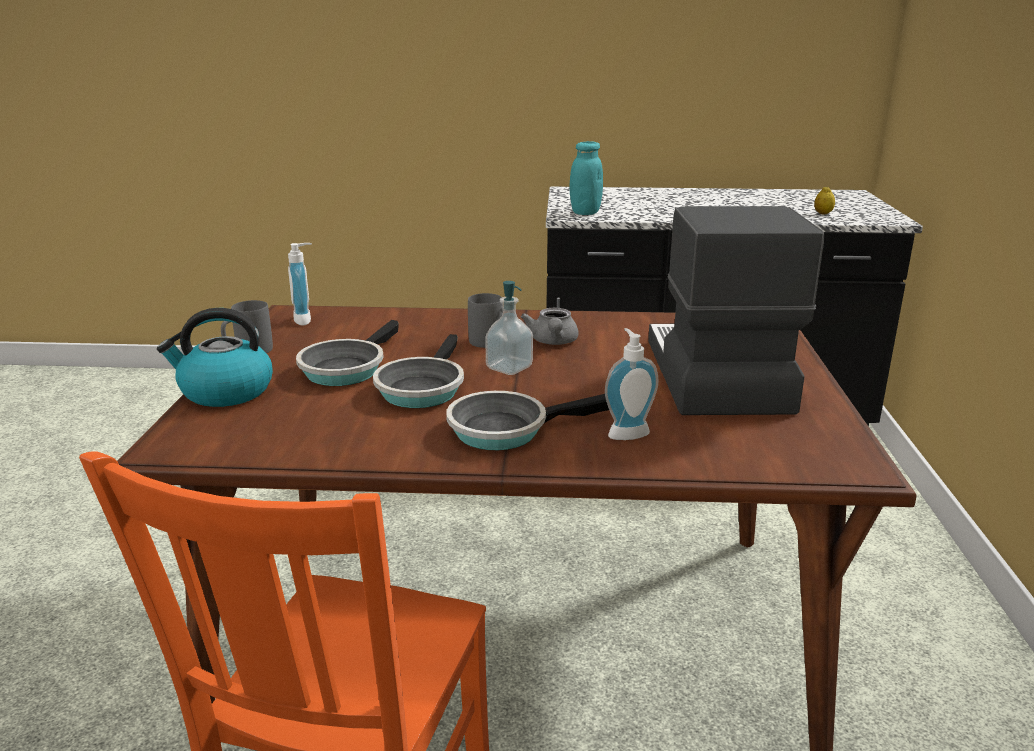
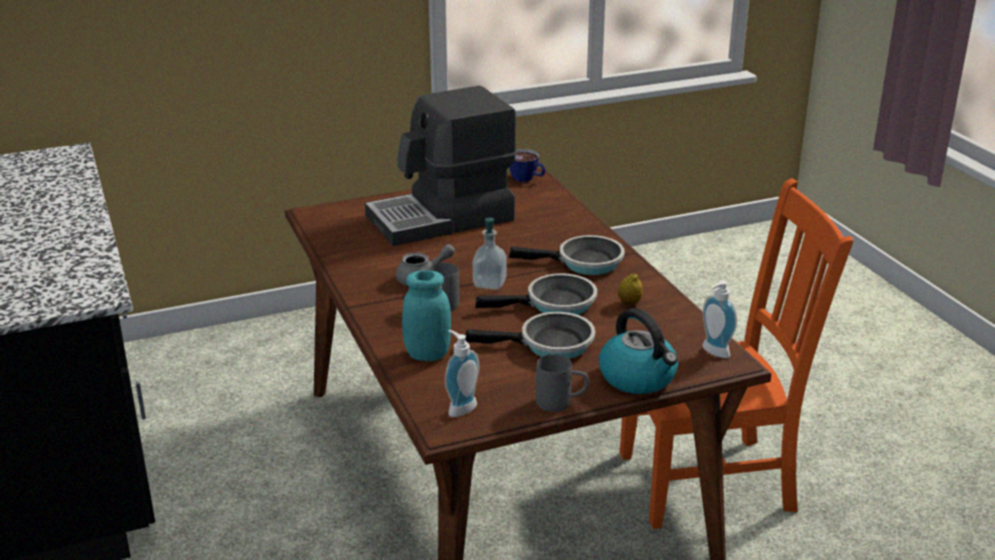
camera: 115 degrees left, 5 degrees up
frying pan [446,391,609,450] -> frying pan turned 45 degrees counterclockwise [509,235,625,275]
turquoise jar [570,141,603,215] -> turquoise jar moved to [402,270,451,361]
soap dispenser [605,328,659,440] -> soap dispenser moved to [702,280,737,358]
lemon [814,186,835,214] -> lemon moved to [618,273,643,305]
none -> cup [509,149,546,182]

